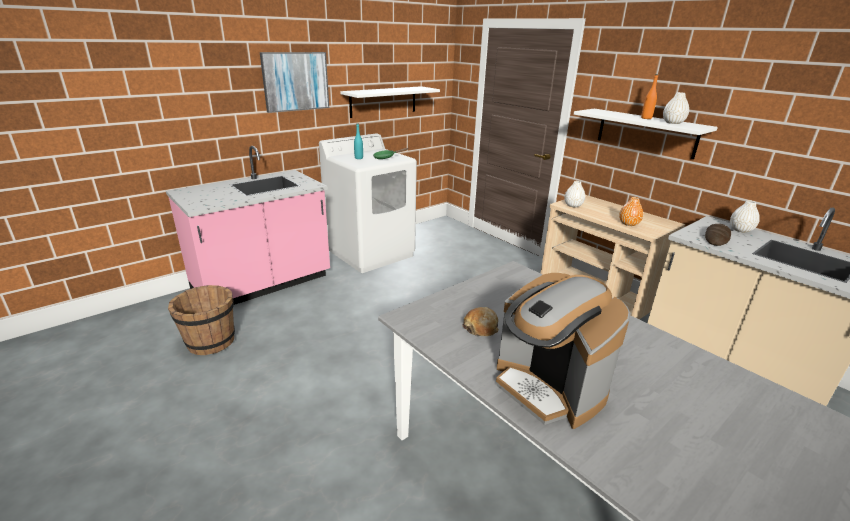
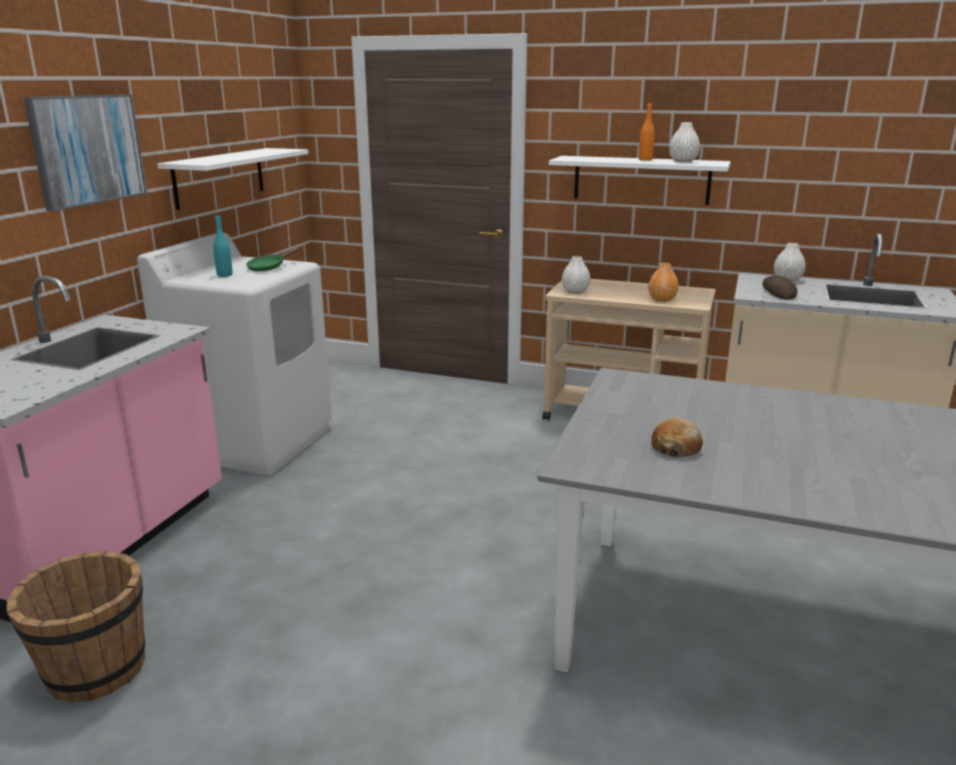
camera: 30 degrees left, 5 degrees down
coffee machine [496,273,631,429] -> none

